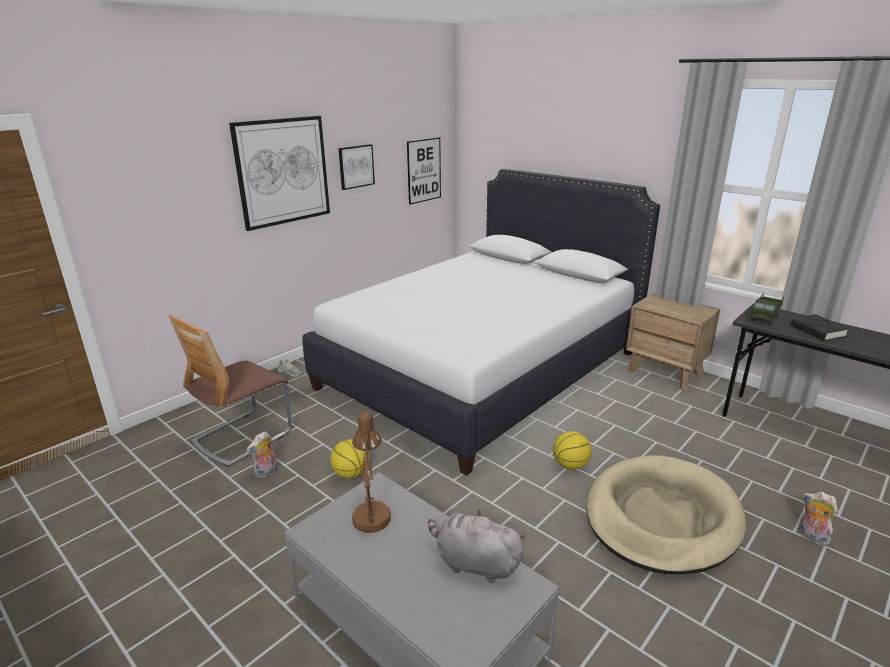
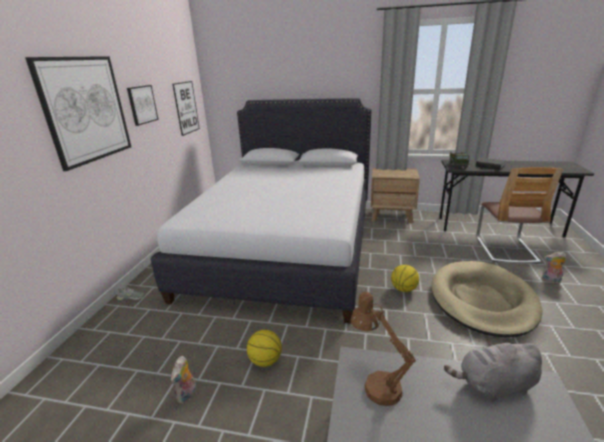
camera: 30 degrees left, 0 degrees up
chair [169,315,292,467] -> chair moved to [477,167,563,264]

